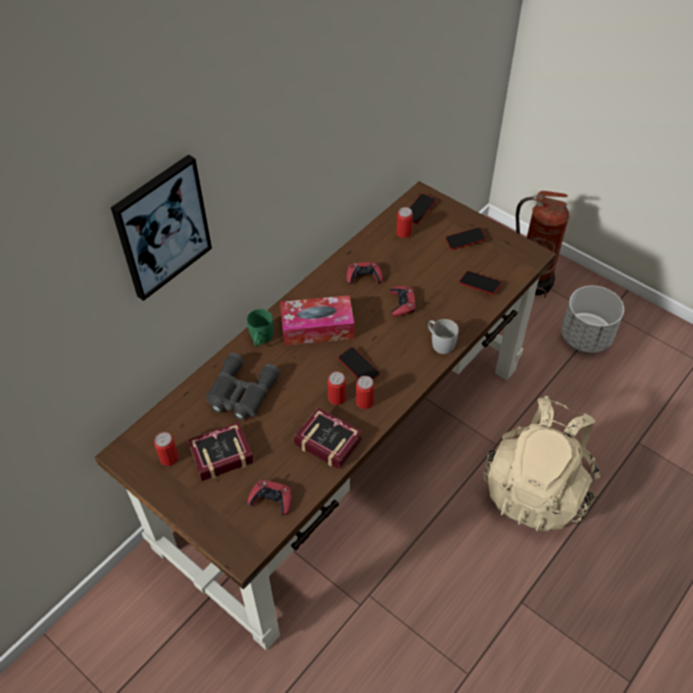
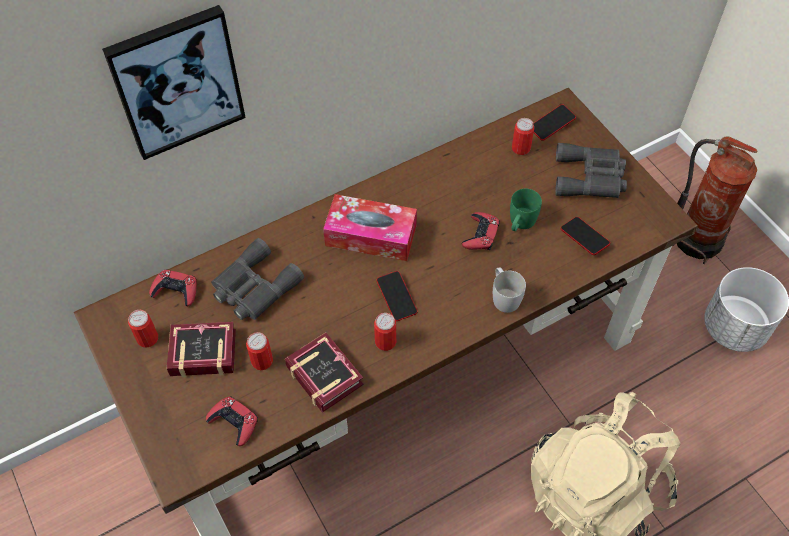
camera: 20 degrees right, 5 degrees up
green mug [247,309,273,347] -> green mug moved to [510,188,542,231]
can [328,372,346,405] -> can moved to [246,332,273,370]
red game controller [347,262,383,285] -> red game controller moved to [149,270,197,306]
phone [446,227,486,250] -> grey binoculars [555,143,627,198]

